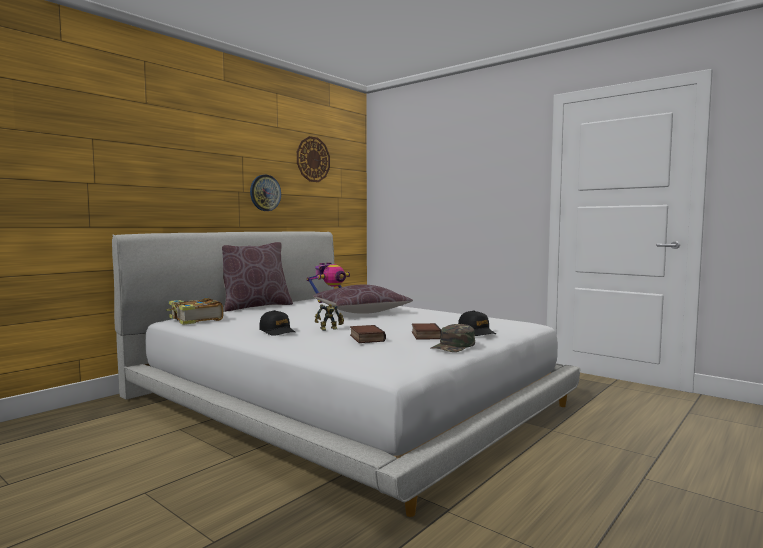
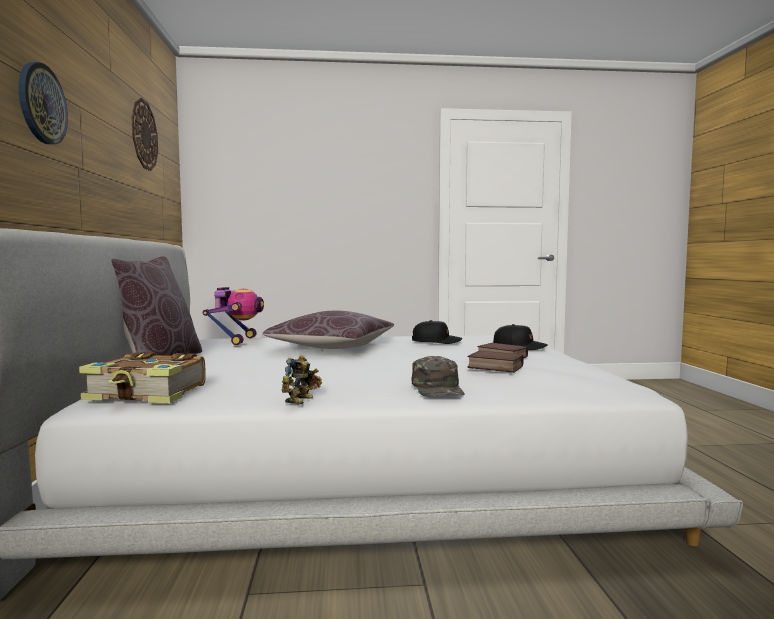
camera: 45 degrees left, 0 degrees up
wall clock [250,175,281,211] -> wall clock moved to [18,62,68,144]
black cap [259,310,295,336] -> black cap moved to [412,320,462,344]
toy robot [315,304,344,331] -> toy robot moved to [281,355,322,404]
green cap [431,324,475,352] -> green cap moved to [412,356,465,396]

